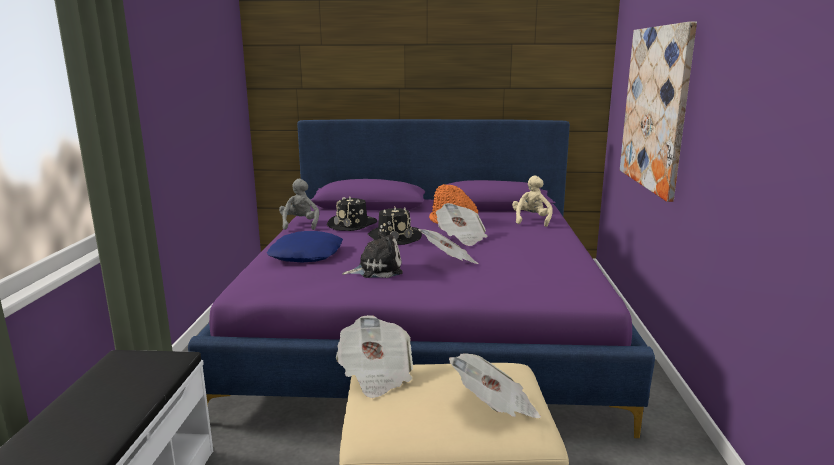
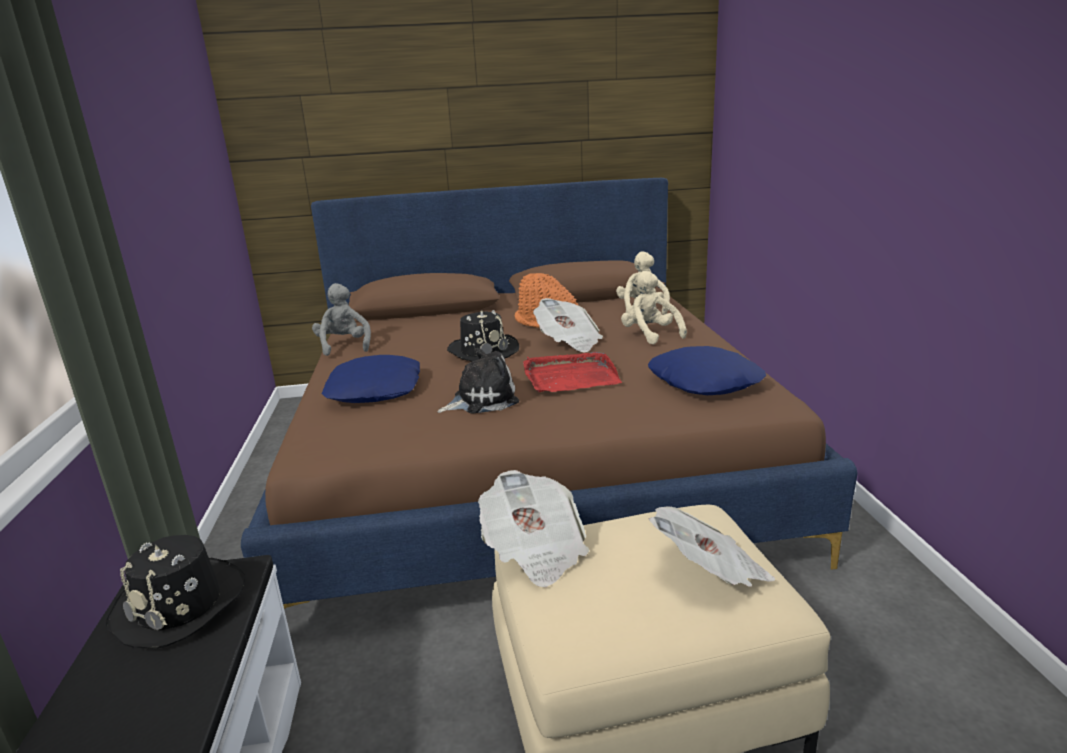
camera: 10 degrees left, 5 degrees up
purple bed [188,119,655,438] -> brown bed [241,178,857,609]
black hat [327,196,377,231] -> black hat moved to [106,535,245,649]
newspaper [418,229,479,264] -> red tray [523,352,622,392]
picture [620,22,697,202] -> none
none -> beige plush toy [621,271,687,345]
none -> blue pillow [648,346,766,395]

